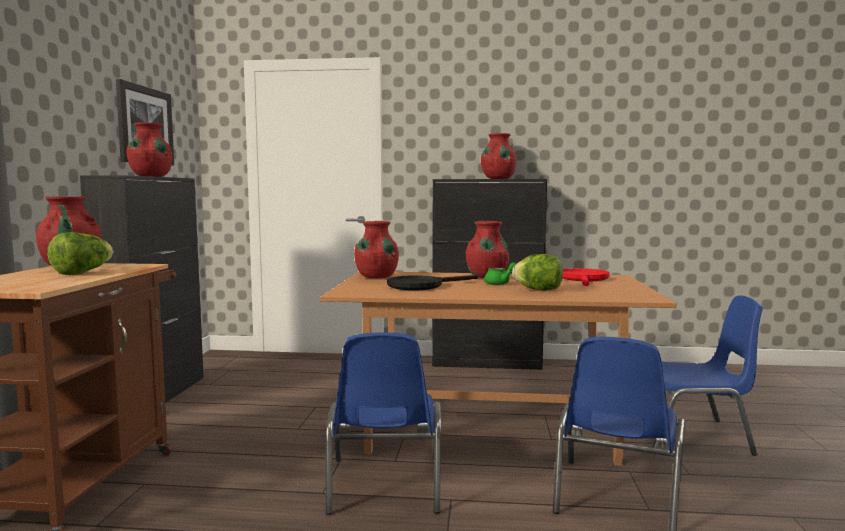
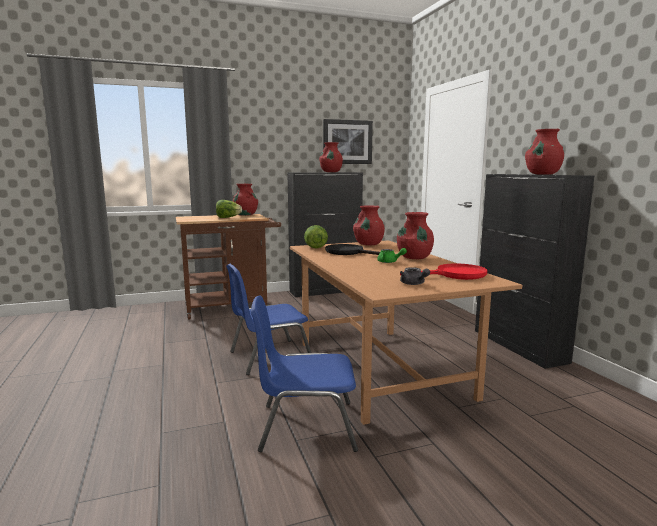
camera: 65 degrees right, 5 degrees up
lettuce [512,254,563,291] -> lettuce moved to [304,225,328,248]
blue chair [653,295,763,456] -> none
none -> grey teapot [400,267,430,285]

